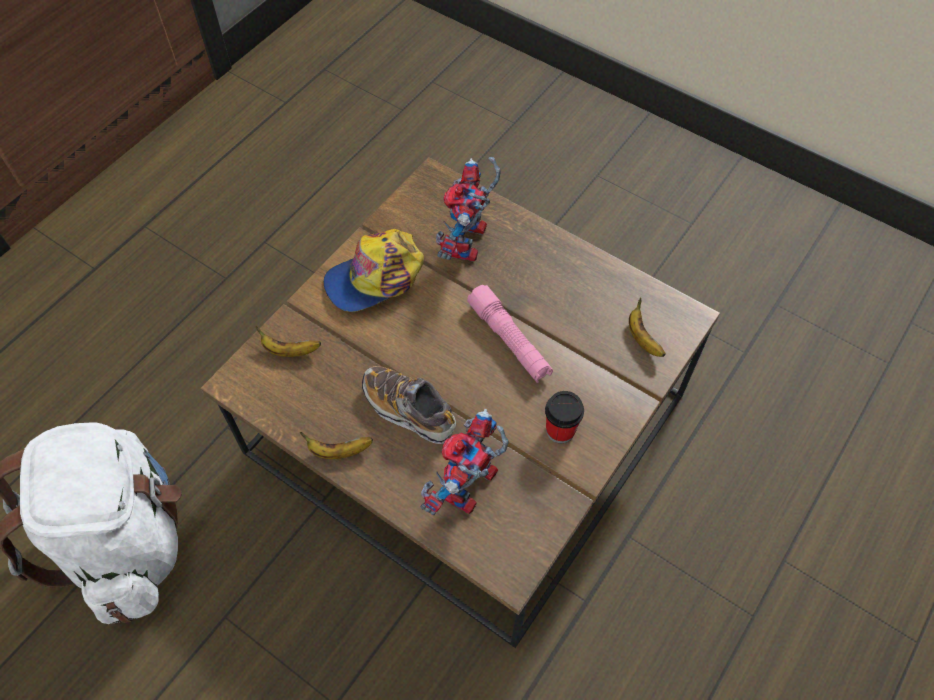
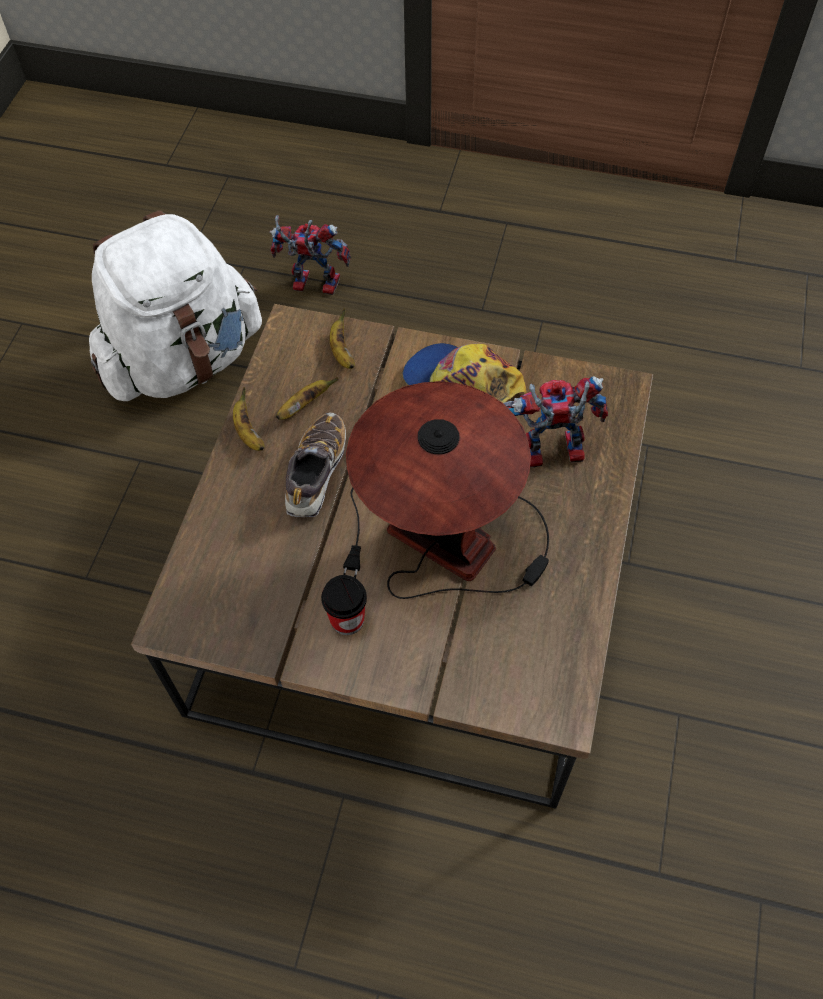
camera: 70 degrees right, 0 degrees up
toy robot [420,409,509,515] -> toy robot moved to [270,215,351,295]
pink flashlight [467,285,553,383] -> table lamp [343,381,549,599]
banana [629,297,666,357] -> banana moved to [276,377,338,420]

